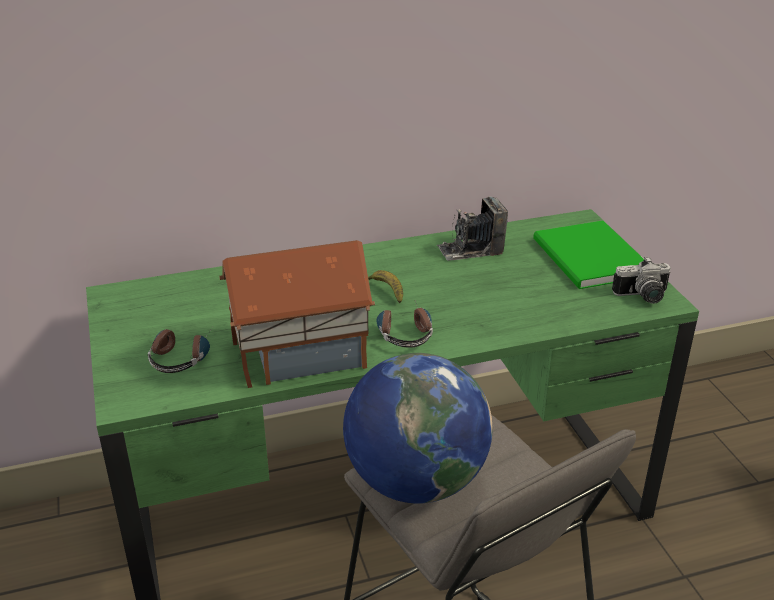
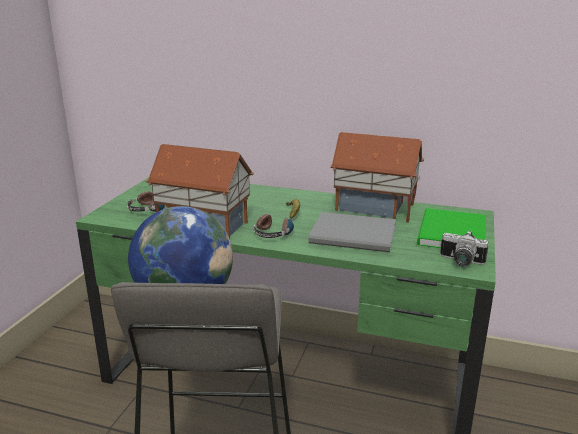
camera: 35 degrees right, 10 degrees down
camera [437,196,508,261] -> toy house [330,132,424,223]
none -> grey book [308,212,396,252]

